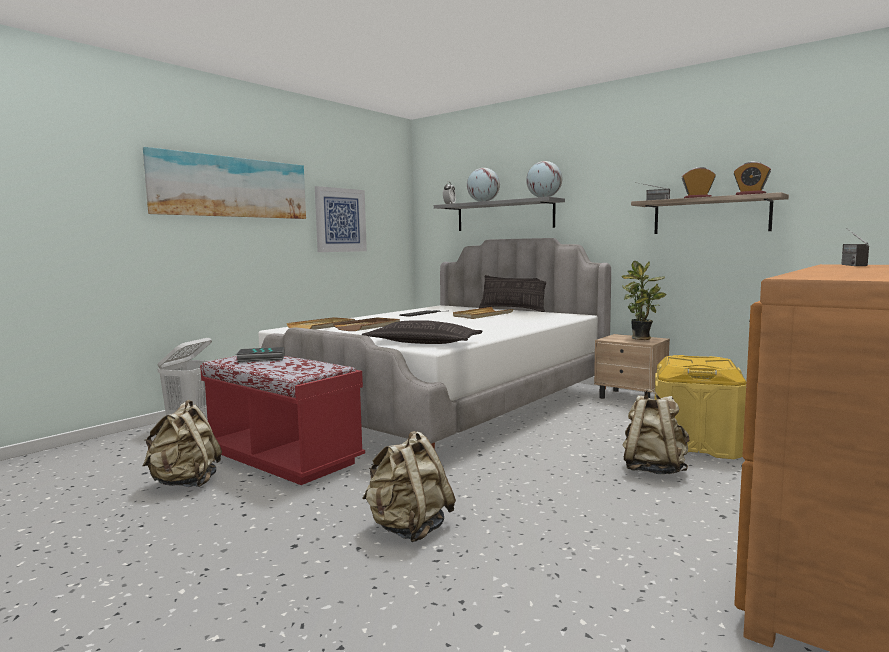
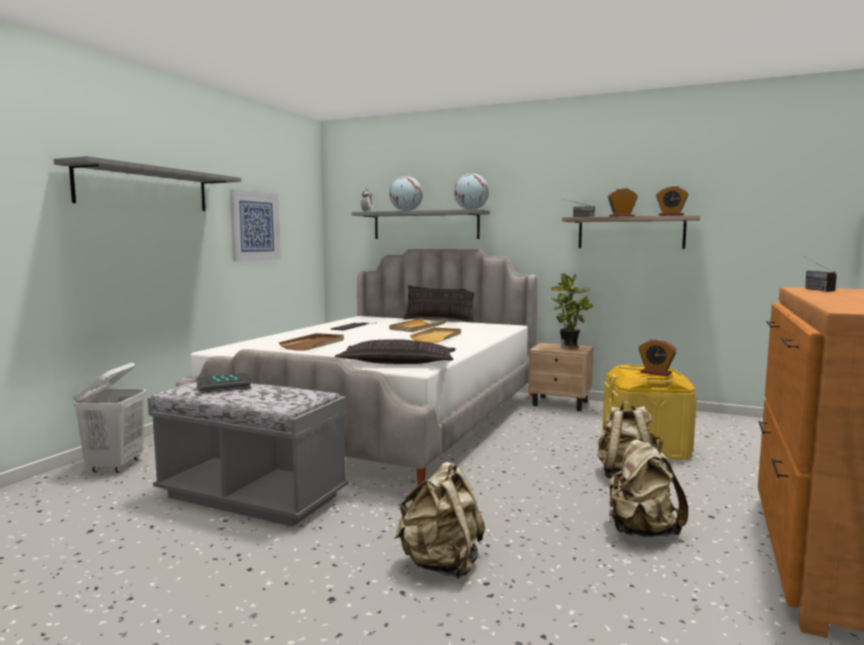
camera: 15 degrees left, 0 degrees up
beige backpack [142,400,222,487] -> beige backpack moved to [608,437,688,537]
picture [143,147,306,219] -> grey shelf [54,156,241,211]
red bench [200,356,365,485] -> grey bench [148,382,348,527]
beige tray [286,317,355,330] -> beige tray moved to [410,327,461,343]
none -> alarm clock [638,339,677,376]

